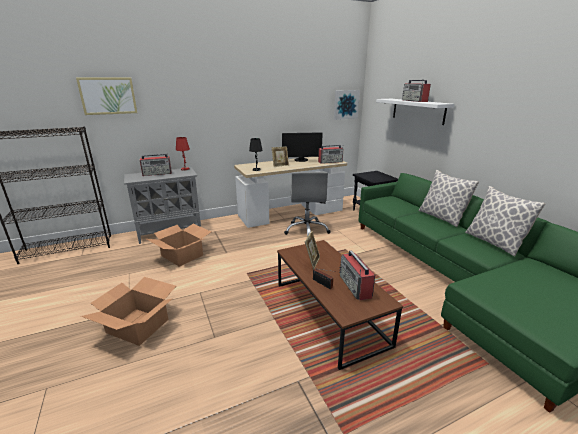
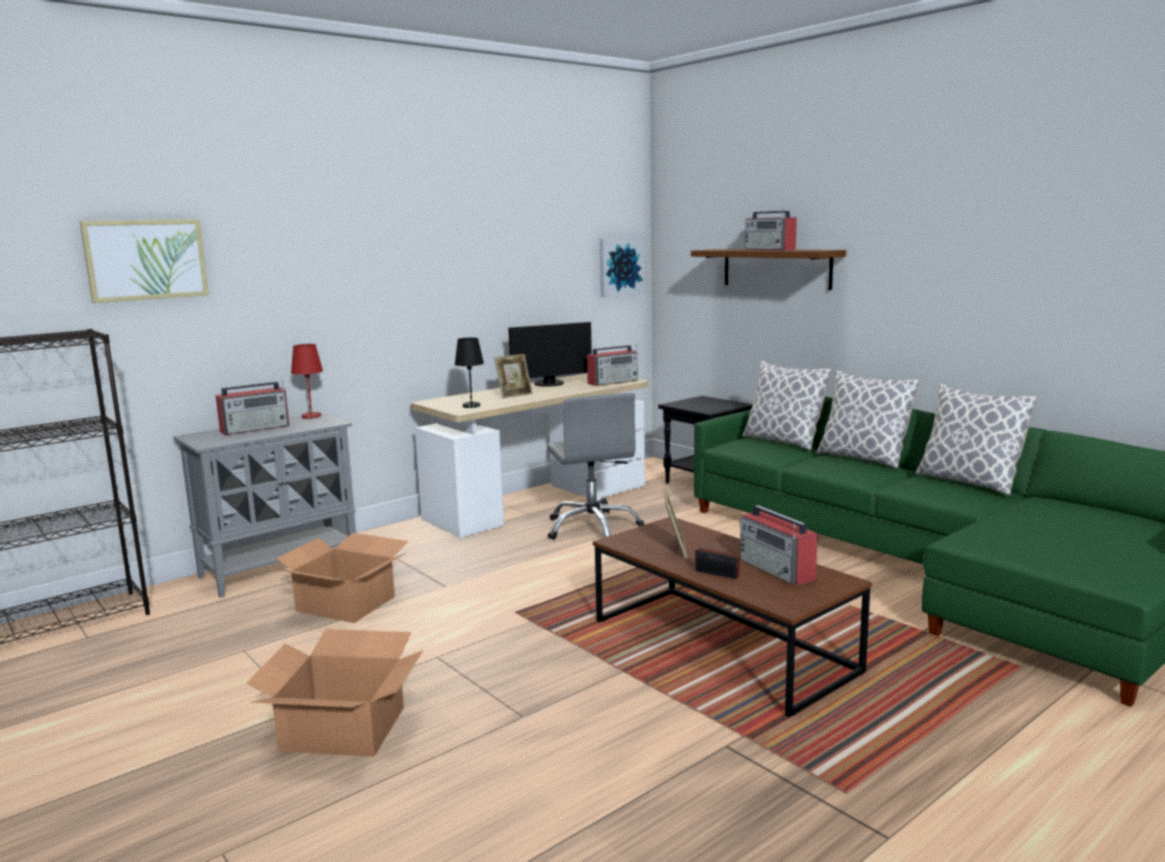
camera: 15 degrees left, 10 degrees down
white shelf [376,99,455,125] -> brown shelf [691,249,846,290]
none -> pillow [743,361,832,450]

